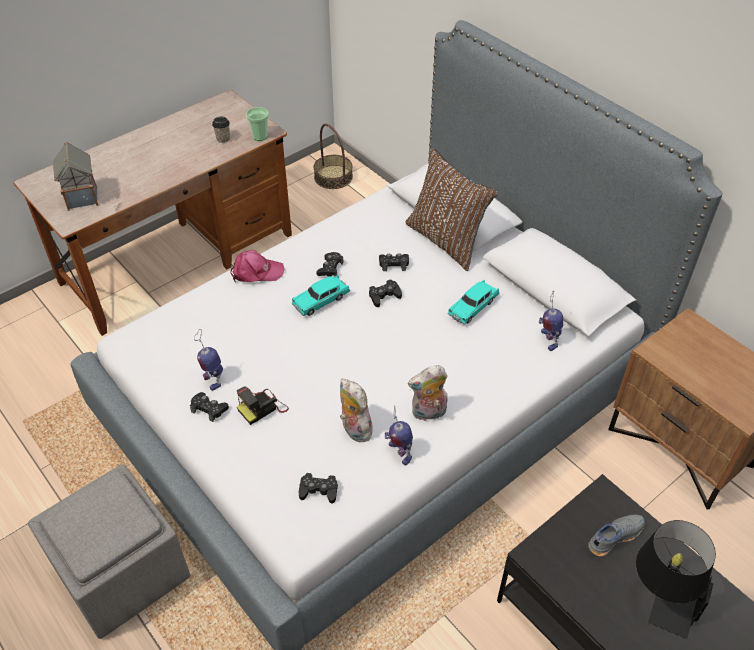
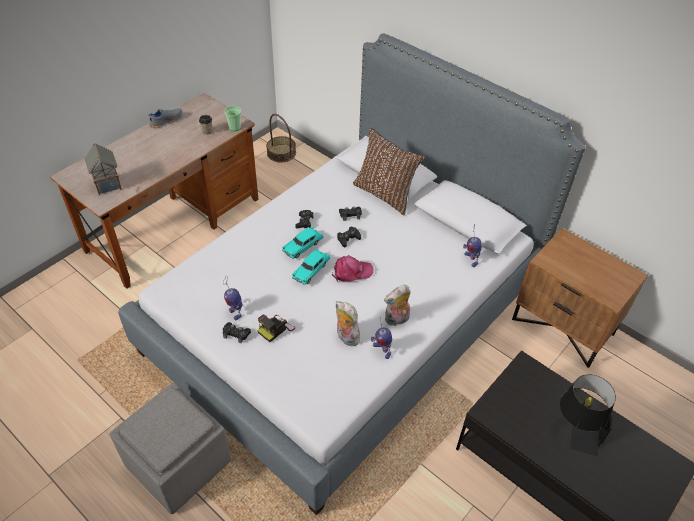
camera: 10 degrees left, 0 degrees up
pink cap [230,250,284,282] -> pink cap moved to [332,255,374,282]
black game controller [298,473,338,504] -> none
turquoise toy car [448,280,499,325] -> turquoise toy car moved to [292,249,330,285]
grey shoe [588,515,645,556] -> grey shoe moved to [148,108,182,128]

